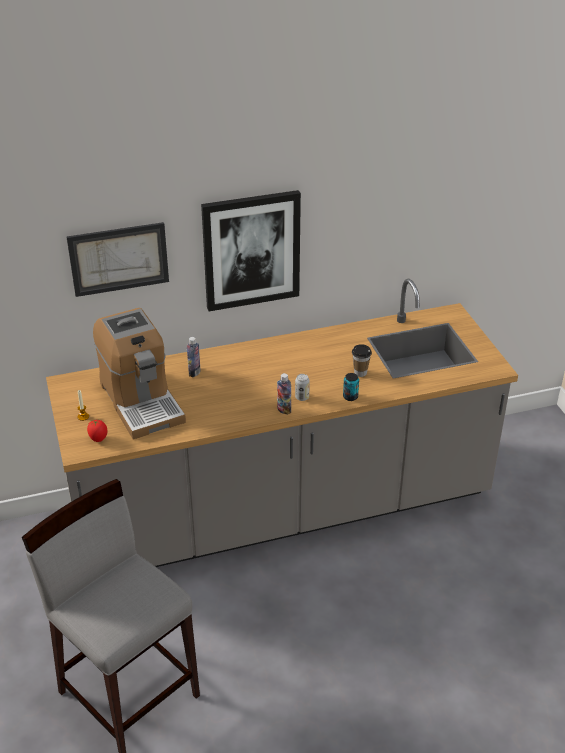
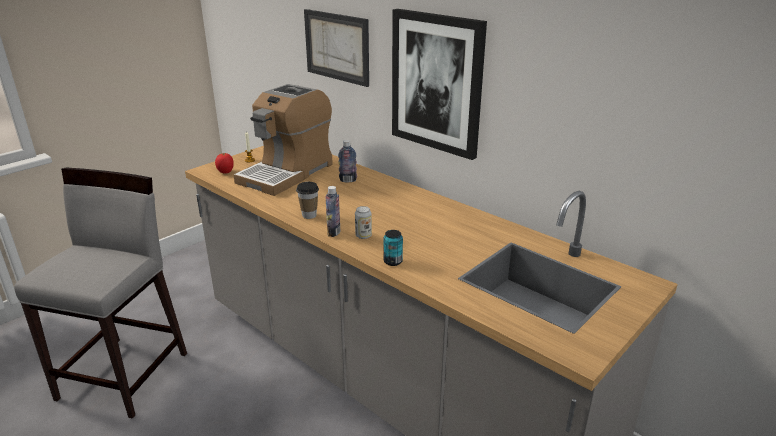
camera: 60 degrees right, 10 degrees down
cup [352,344,372,377] -> cup moved to [296,182,319,219]

